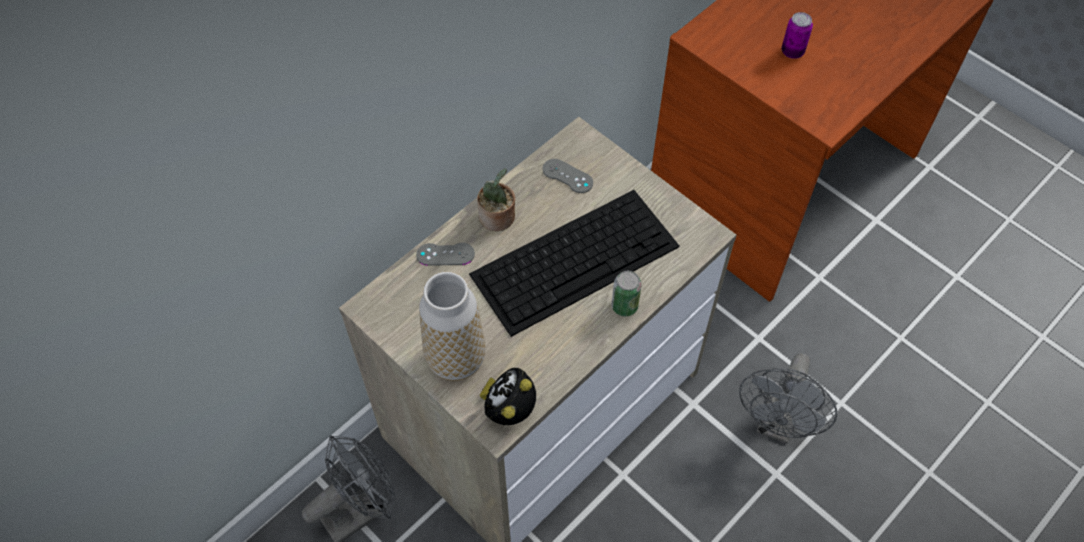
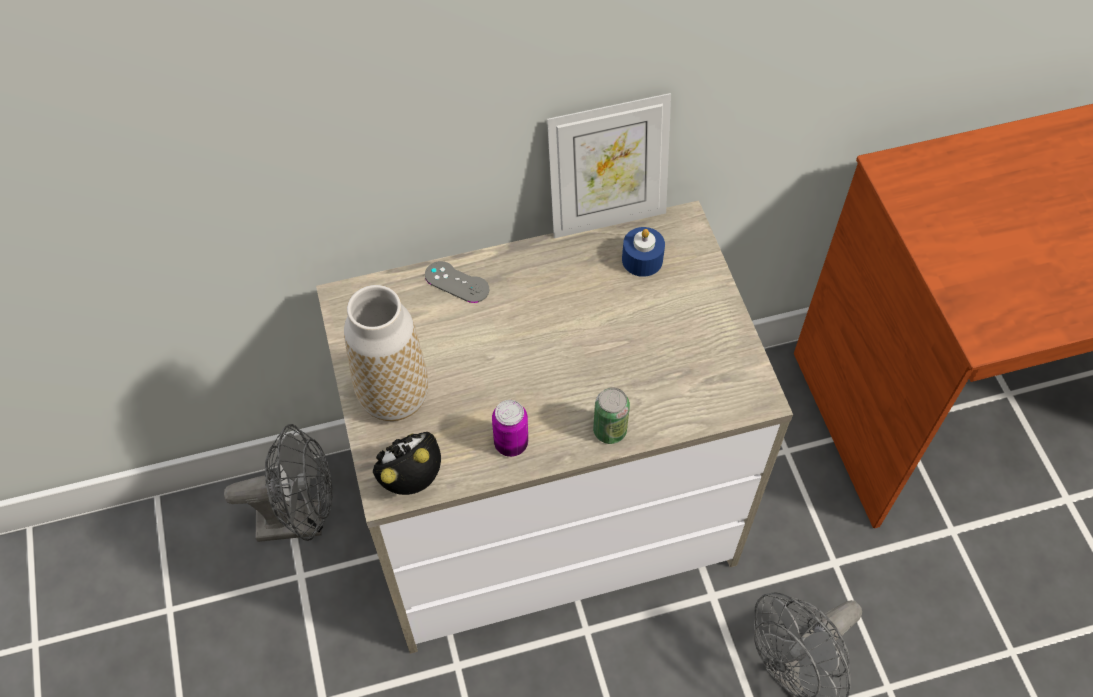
camera: 30 degrees right, 0 degrees up
keyboard [469,190,680,337] -> none
potted plant [477,168,515,231] -> none
grey game controller [543,159,593,193] -> blue candle [622,227,665,277]
can [782,12,813,59] -> can moved to [492,400,528,457]
none -> picture frame [547,93,671,238]

